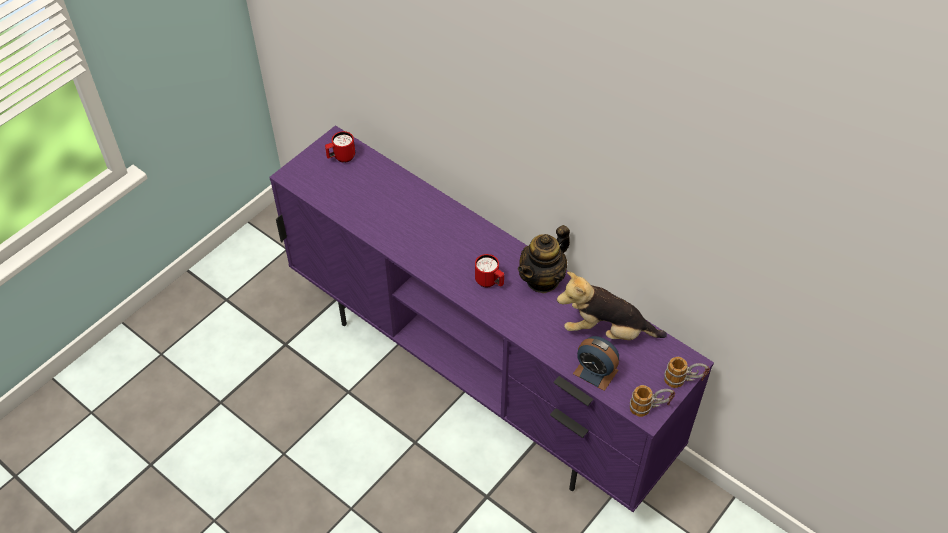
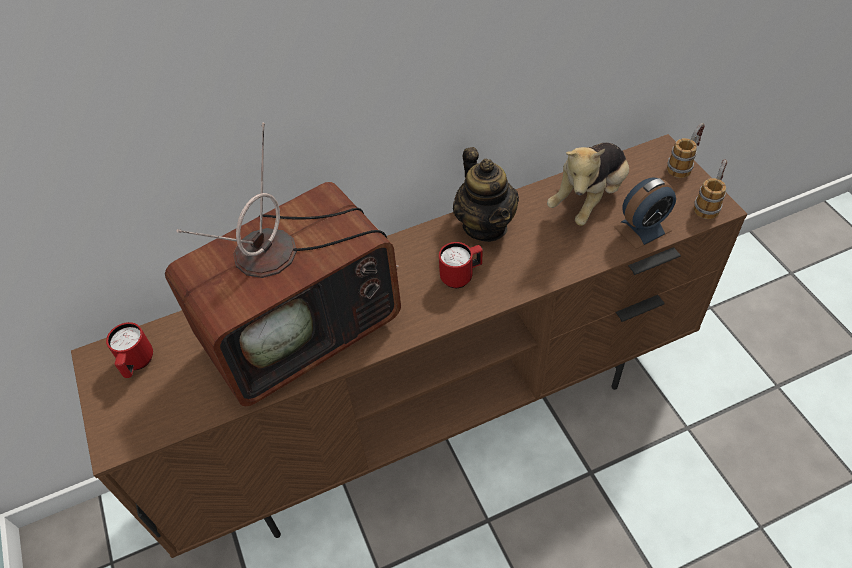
camera: 60 degrees left, 0 degrees up
purple tv stand [269,125,714,512] -> brown tv stand [71,134,747,558]
none -> television [165,123,401,406]

